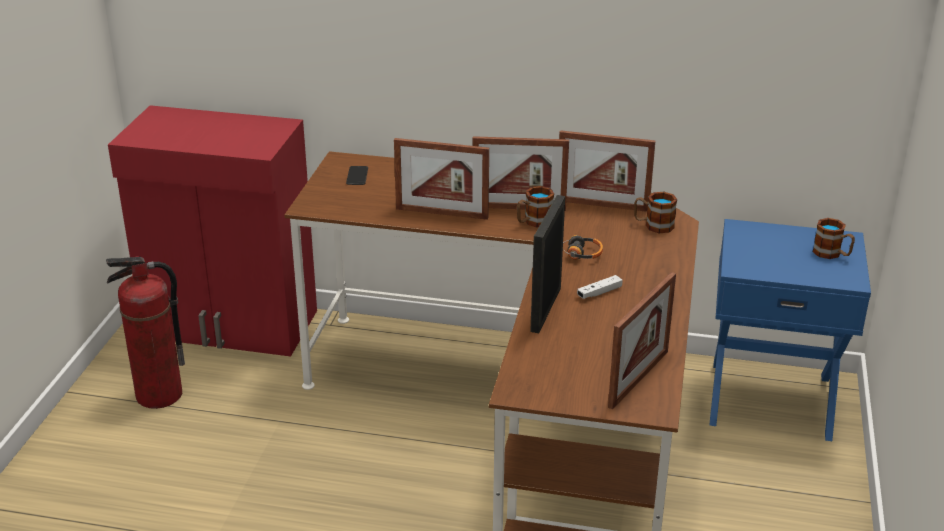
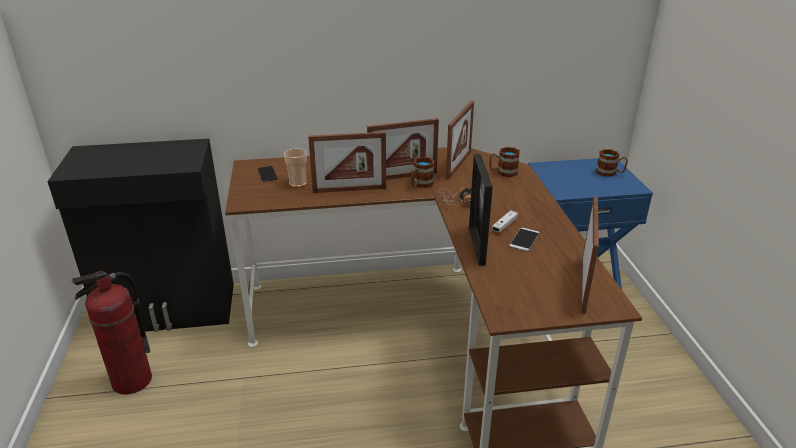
camera: 20 degrees left, 0 degrees up
red cabinet [108,105,317,357] -> black cabinet [47,139,234,332]
picture frame [559,130,656,212] -> picture frame turned 60 degrees counterclockwise [446,101,474,180]
none -> cup [284,149,307,188]
none -> phone [509,228,540,251]

